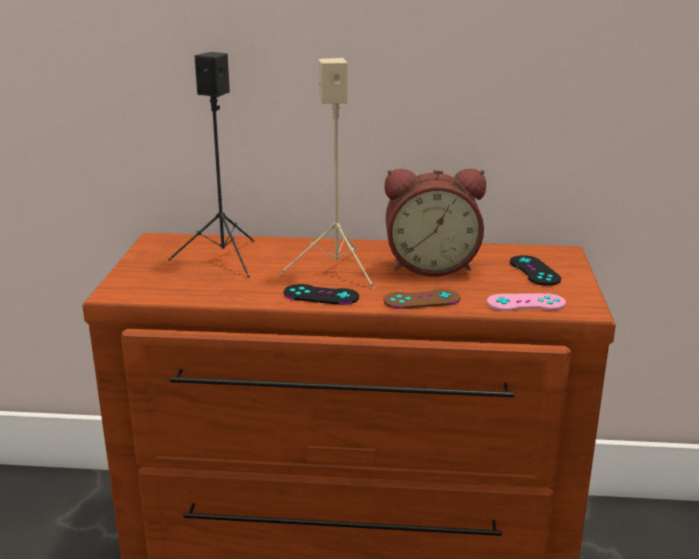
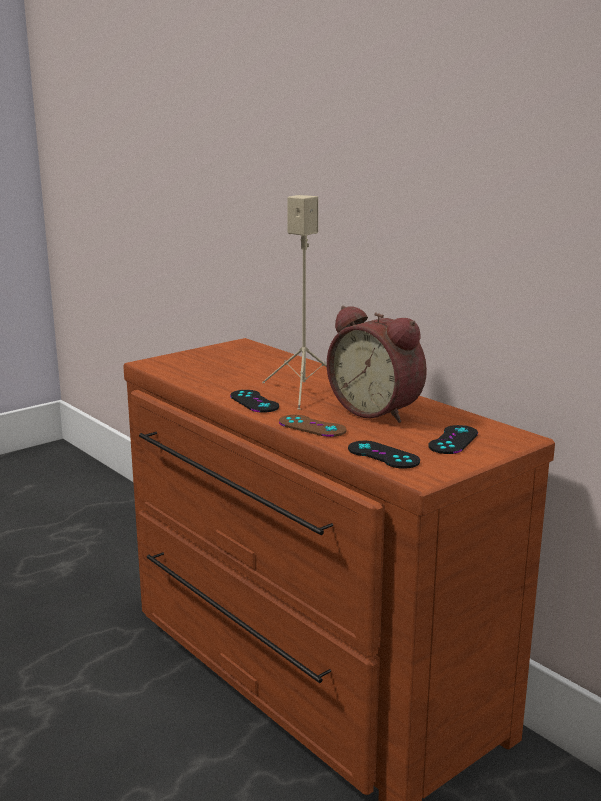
camera: 45 degrees right, 5 degrees down
black speaker [168,52,254,277] -> none
pink game controller [487,293,566,311] -> black game controller [348,441,420,469]

